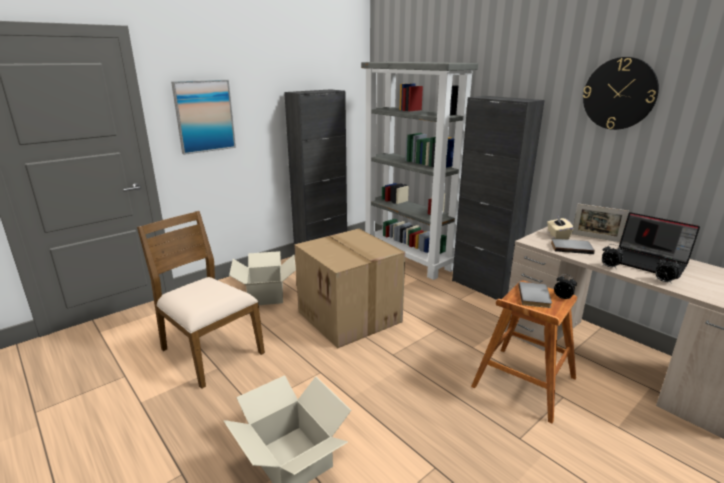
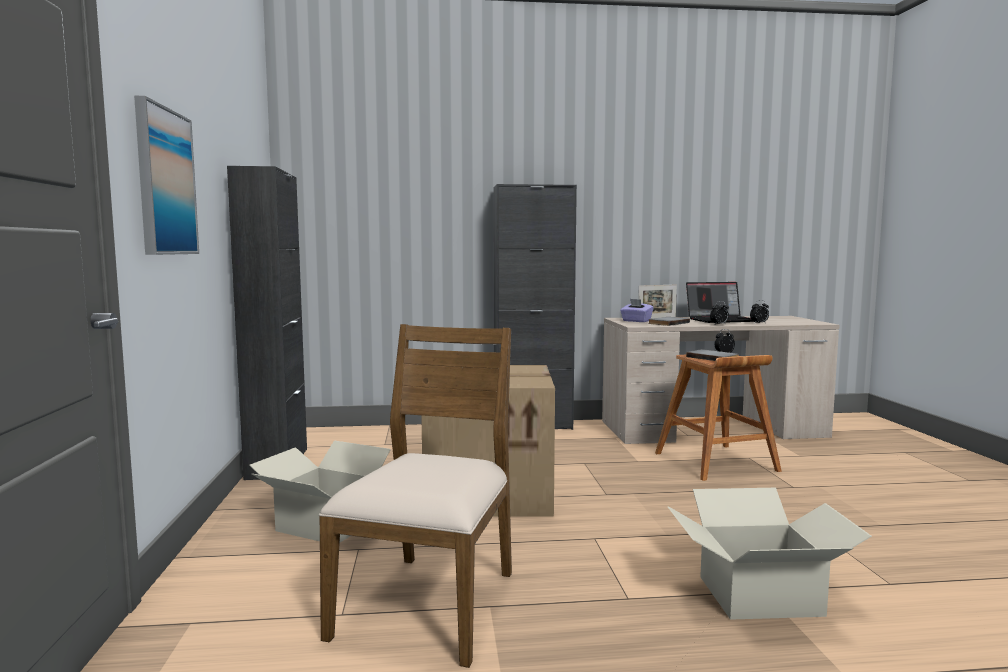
camera: 55 degrees left, 15 degrees down
brown chair [137,211,265,389] -> brown chair turned 120 degrees clockwise [319,324,512,668]
grey bookcase [361,62,478,280] -> none
beige tissue box [547,215,574,240] -> purple tissue box [620,299,654,322]
wall clock [583,57,659,130] -> none

